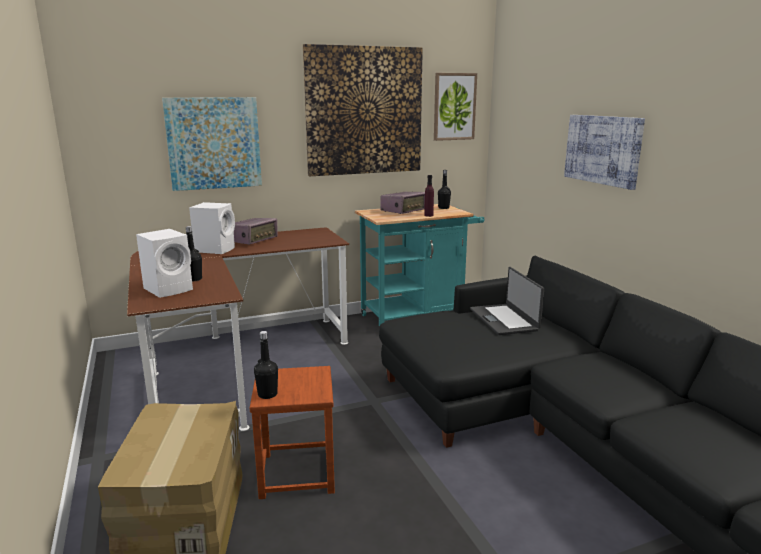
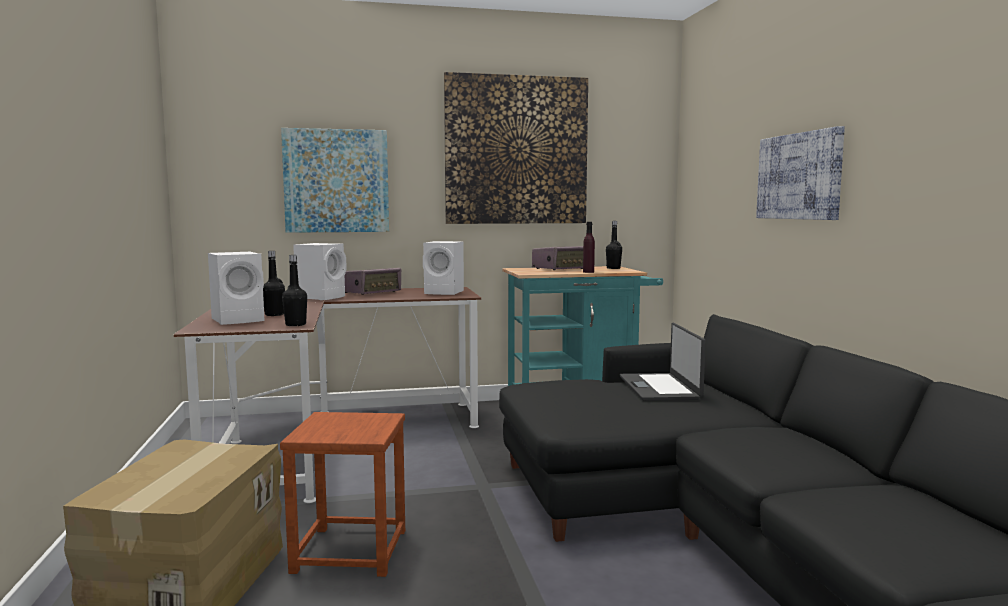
camera: 10 degrees right, 10 degrees down
black bottle [254,331,278,399] -> black bottle moved to [282,255,307,326]
picture [434,73,477,141] -> none
none -> white speaker [423,241,464,295]

